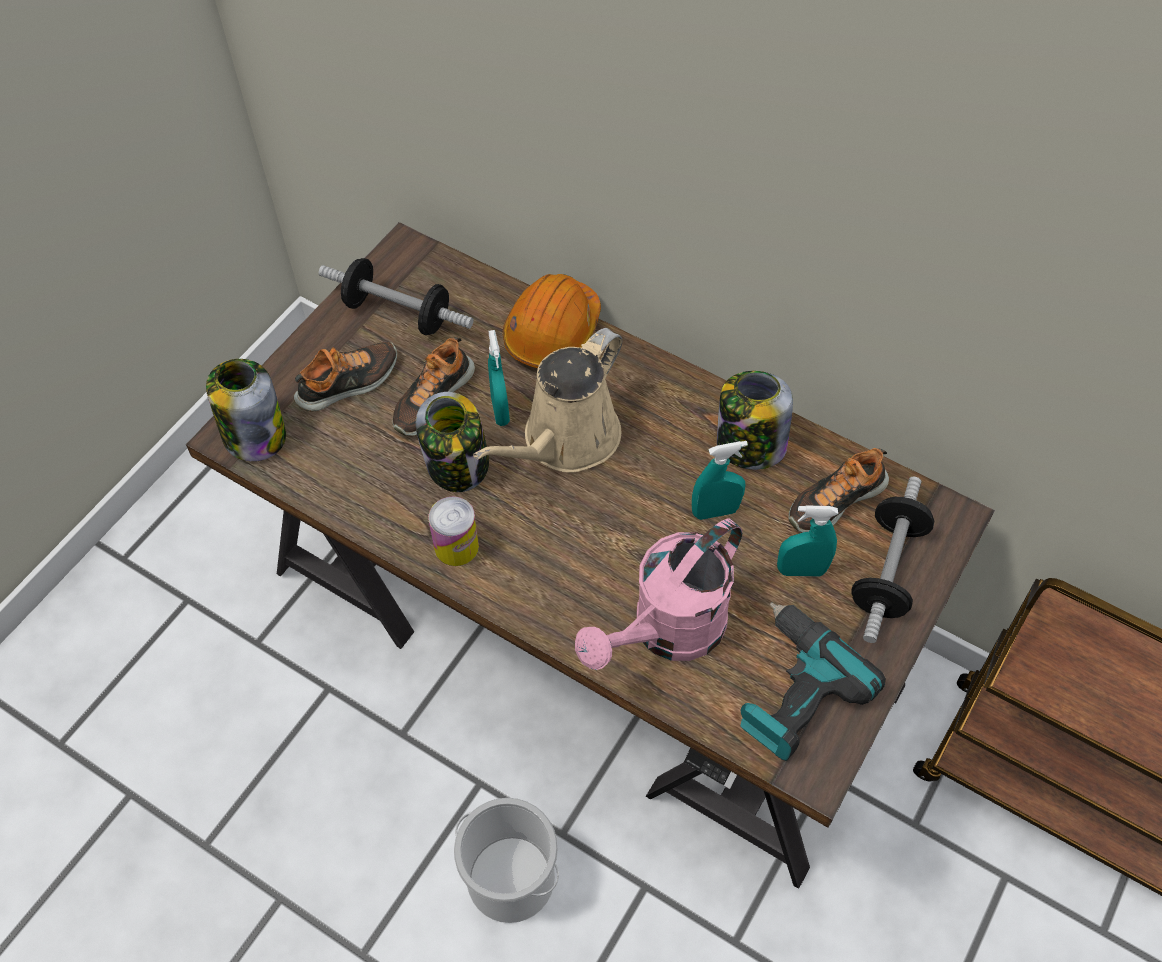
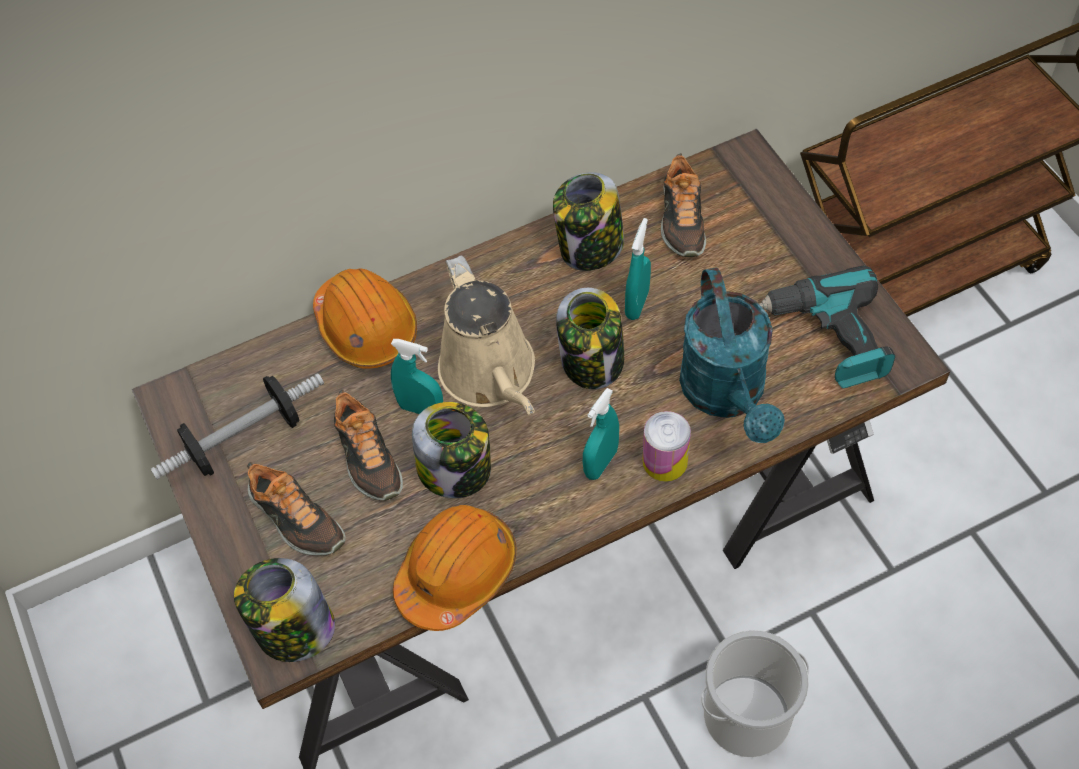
camera: 55 degrees left, 0 degrees up
shoe [294,342,398,412] -> shoe turned 135 degrees clockwise [247,462,346,556]
can [428,497,479,566] -> can moved to [642,411,691,482]
pink watering can [575,518,742,670] -> turquoise watering can [679,267,785,443]
turquoise spray bottle [777,505,838,576] -> turquoise spray bottle moved to [583,388,619,480]
dumbbell [851,477,934,643] -> none
none -> orange hard hat [393,505,516,631]
none -> jar [556,288,624,389]

